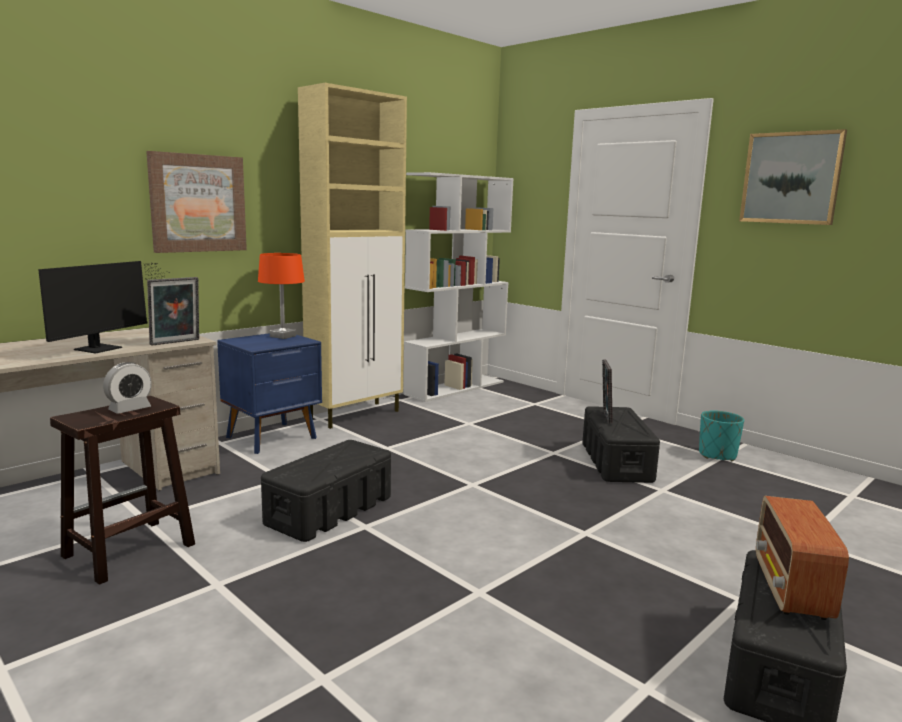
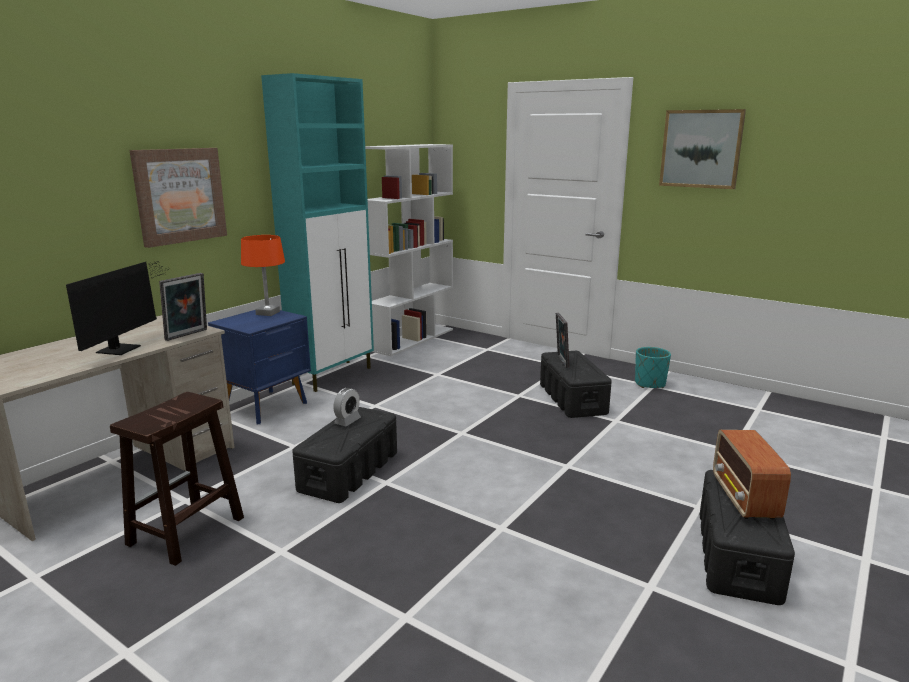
camera: 10 degrees left, 5 degrees up
alarm clock [103,362,152,414] -> alarm clock moved to [333,388,361,426]
beige cabinet [298,83,407,429] -> turquoise cabinet [261,73,374,392]

